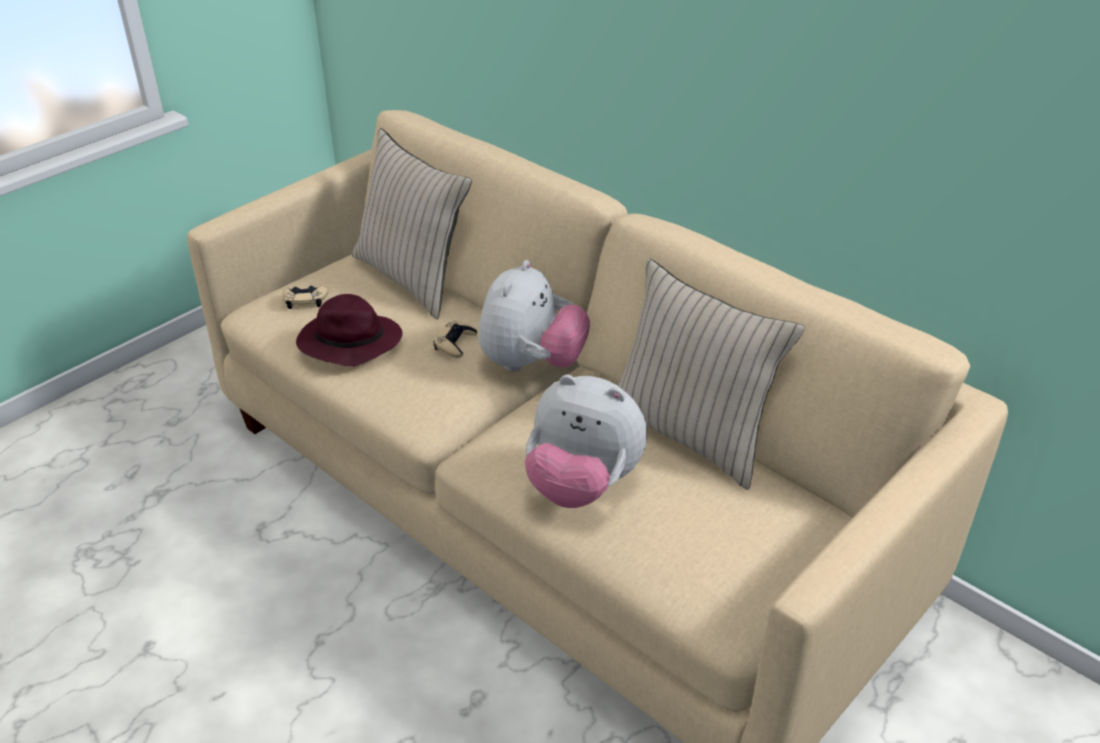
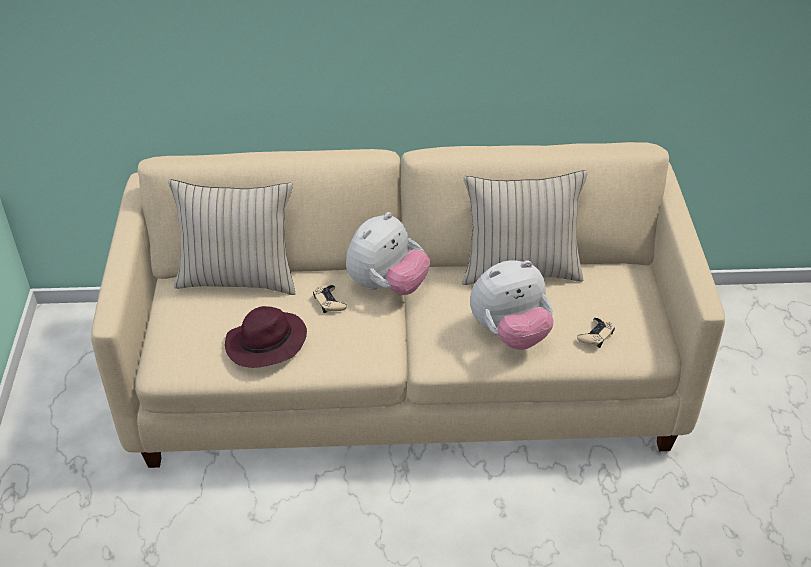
camera: 45 degrees left, 5 degrees up
beige game controller [282,286,328,309] -> beige game controller moved to [577,317,615,348]
plush toy [479,260,590,372] -> plush toy turned 60 degrees clockwise [346,212,430,295]

